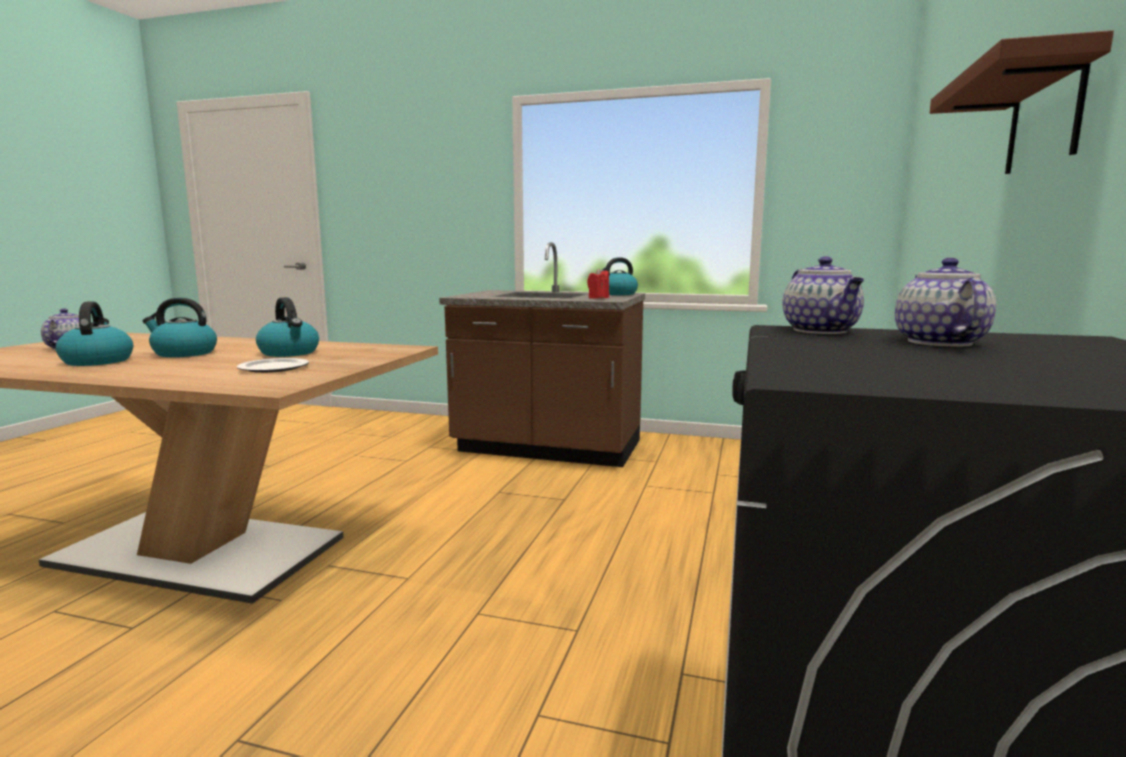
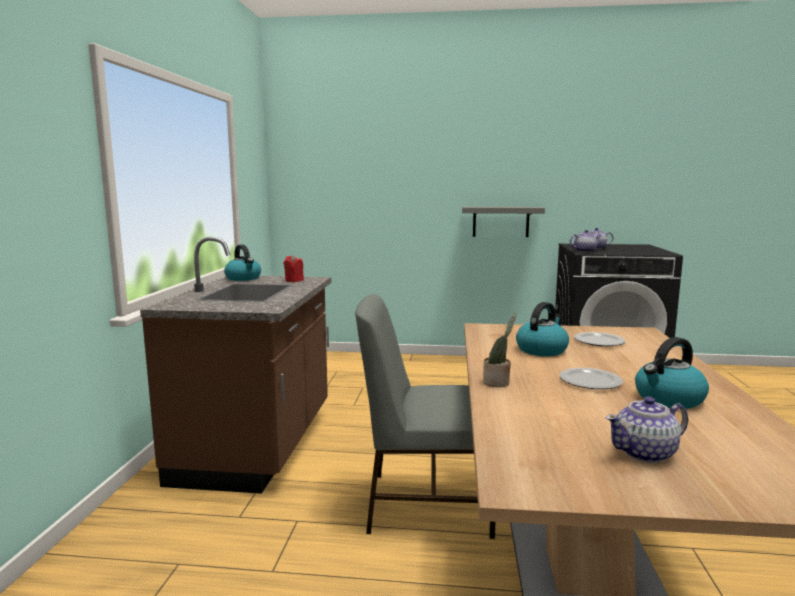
camera: 100 degrees left, 0 degrees up
kettle [142,297,217,357] -> plate [559,368,623,389]
brown shelf [930,30,1114,174] -> none
none -> grey chair [355,294,495,539]
none -> grey shelf [462,206,545,237]
none -> potted plant [483,313,517,387]

